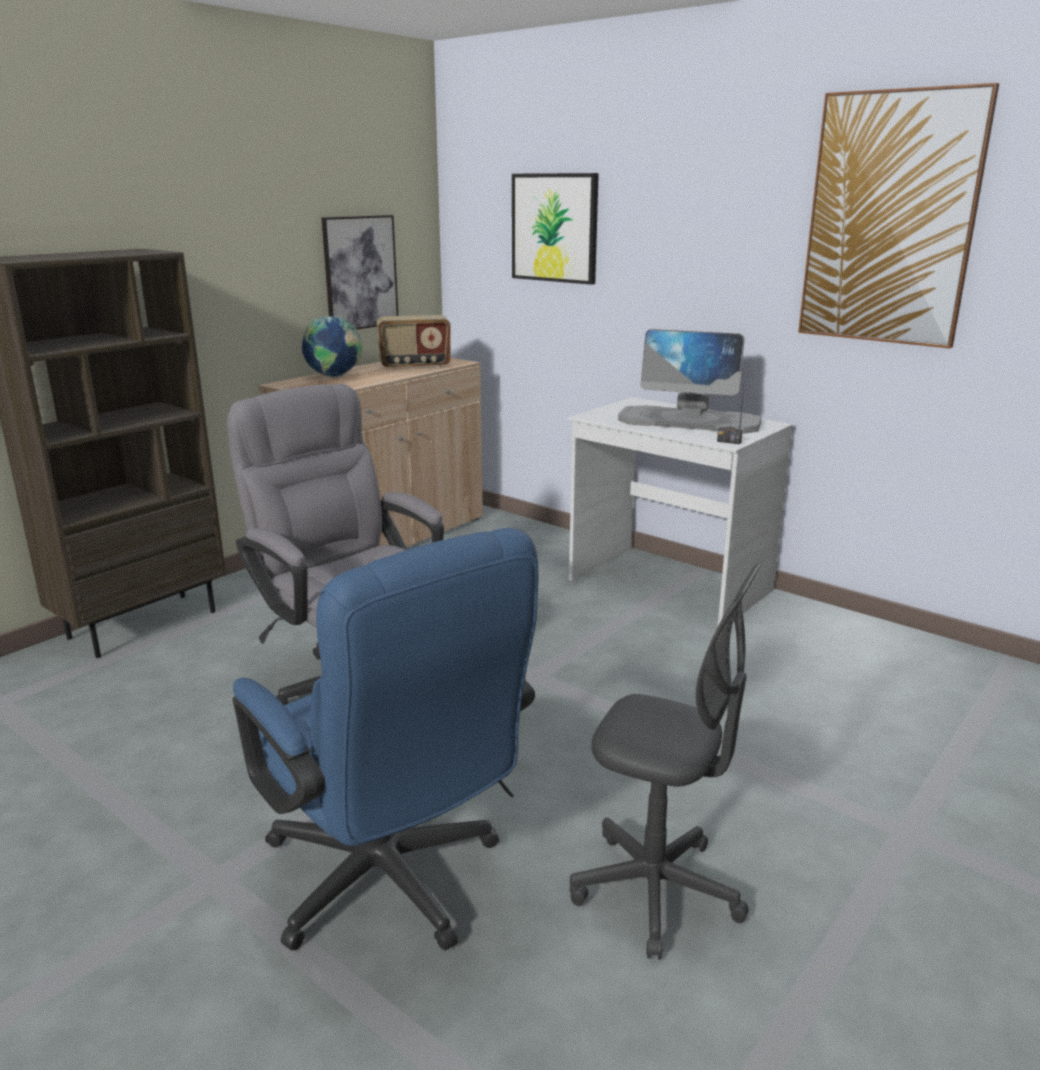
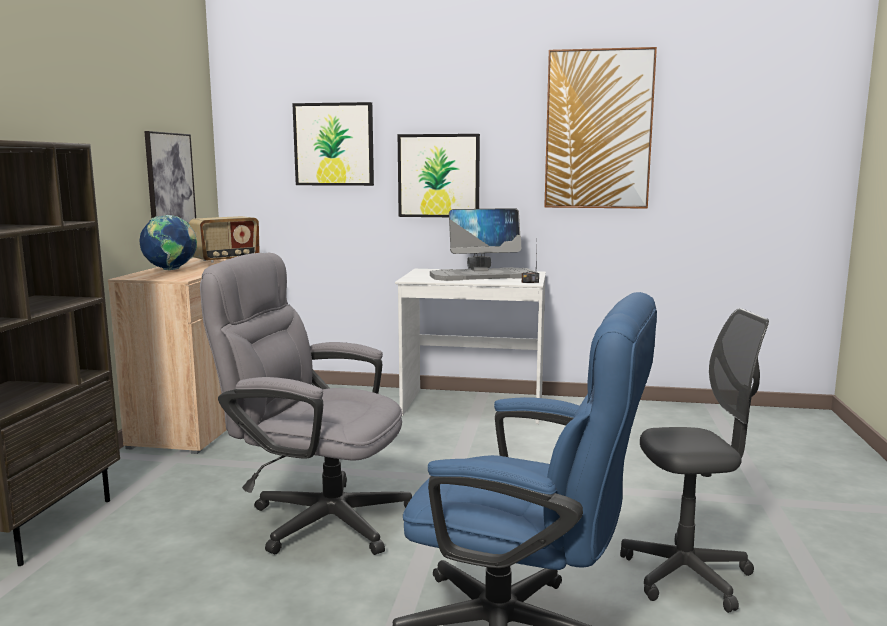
camera: 30 degrees left, 10 degrees down
none -> picture [398,134,480,217]

